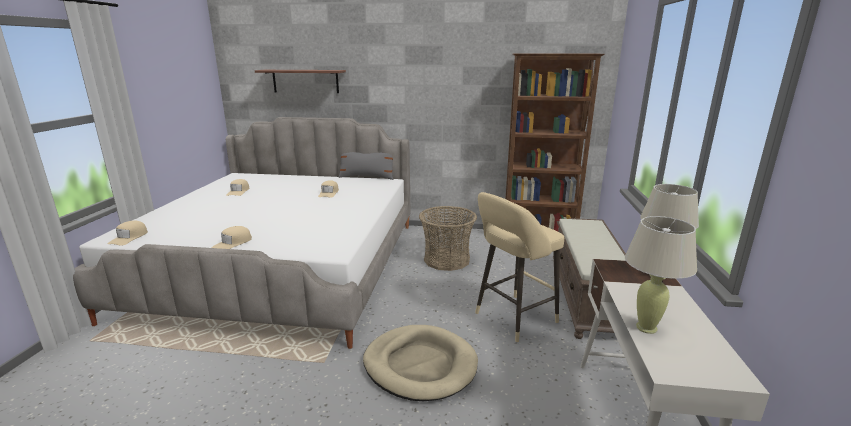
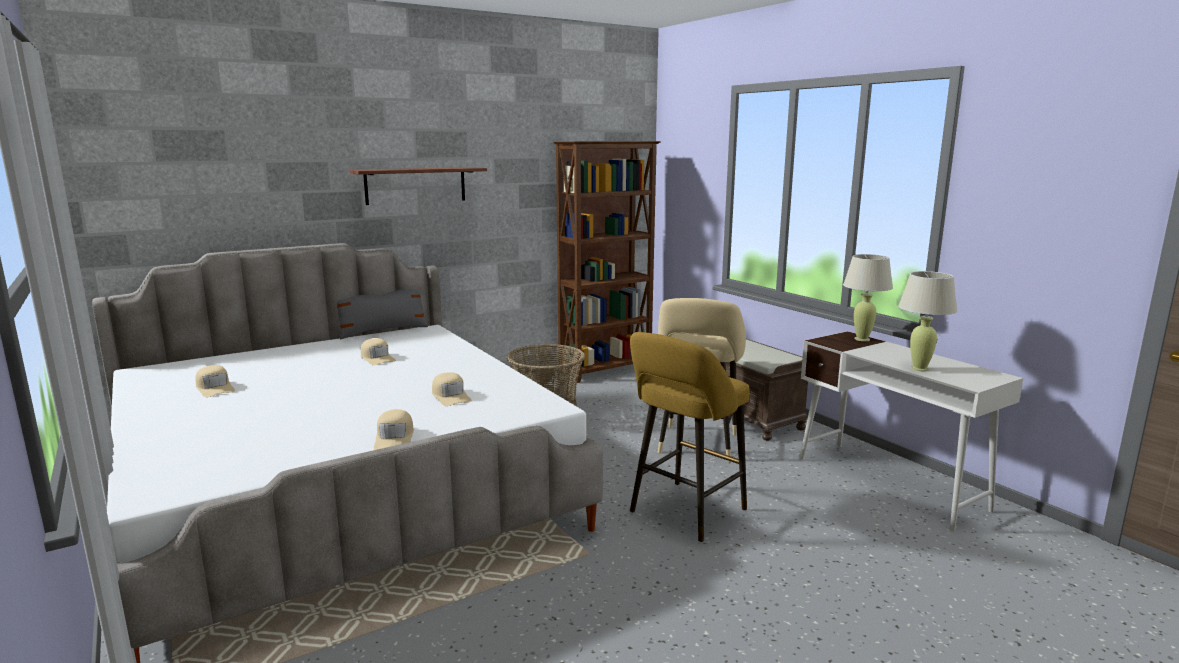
camera: 40 degrees left, 5 degrees down
beige cap [108,221,148,246] -> beige cap moved to [432,372,472,406]
shelf [255,70,346,93] -> shelf moved to [350,167,487,205]
beige dog bed [363,325,478,401] -> yellow stool [630,332,749,542]

